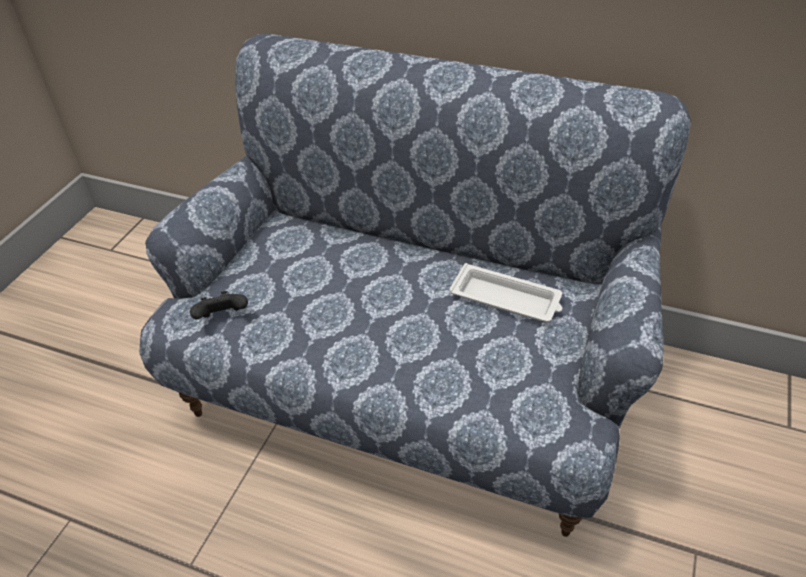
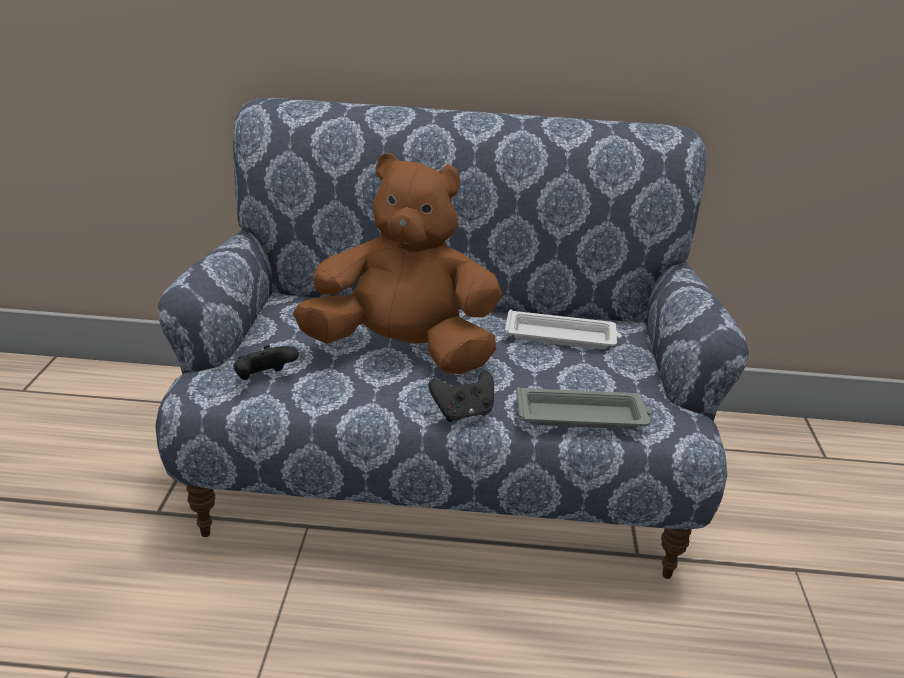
camera: 20 degrees left, 15 degrees down
none -> brown plush toy [293,153,502,374]
none -> black game controller [428,370,494,422]
none -> grey tray [516,387,652,429]

